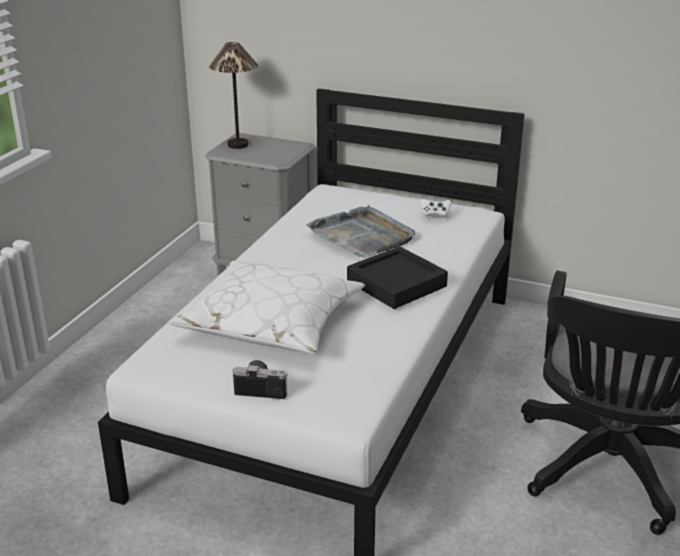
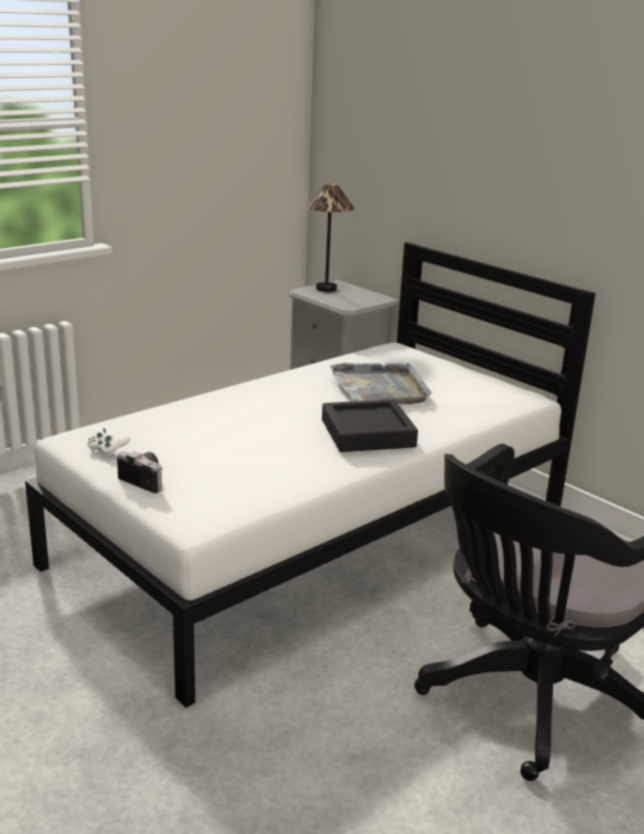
camera: 25 degrees right, 5 degrees down
white pillow [168,261,365,354] -> none
white game controller [420,199,451,219] -> white game controller moved to [87,427,130,457]

